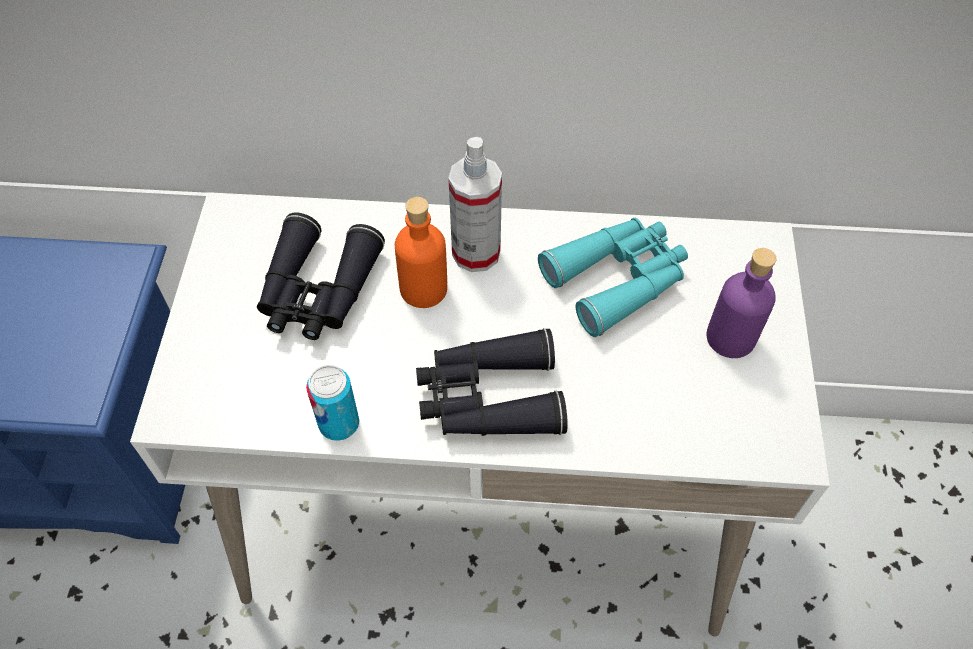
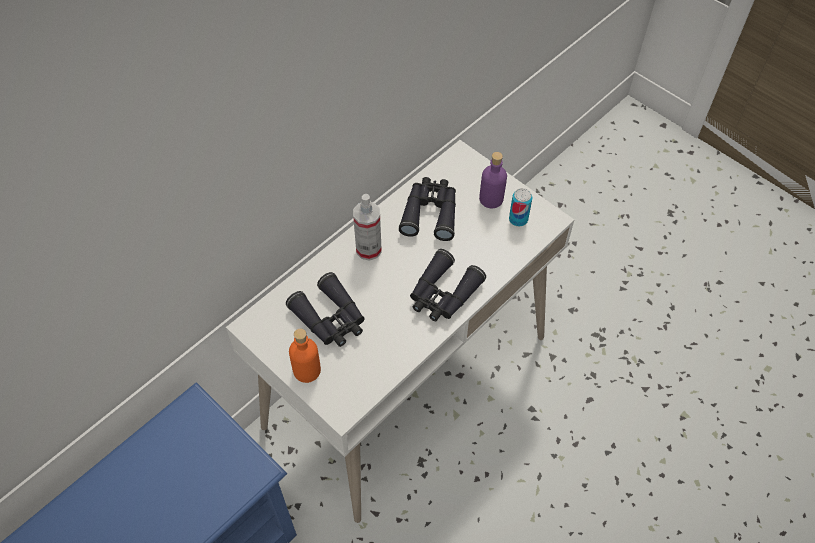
camera: 50 degrees left, 0 degrees up
can [306,365,359,441] -> can moved to [509,188,532,226]
orange bottle [395,197,447,308] -> orange bottle moved to [289,329,321,383]
turquoise binoculars [538,218,688,337] -> black binoculars [399,177,456,241]

